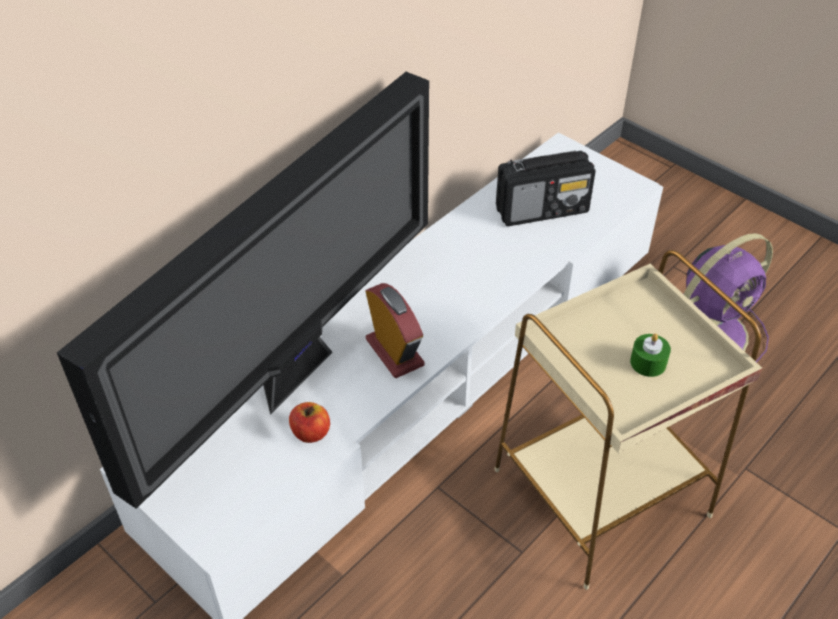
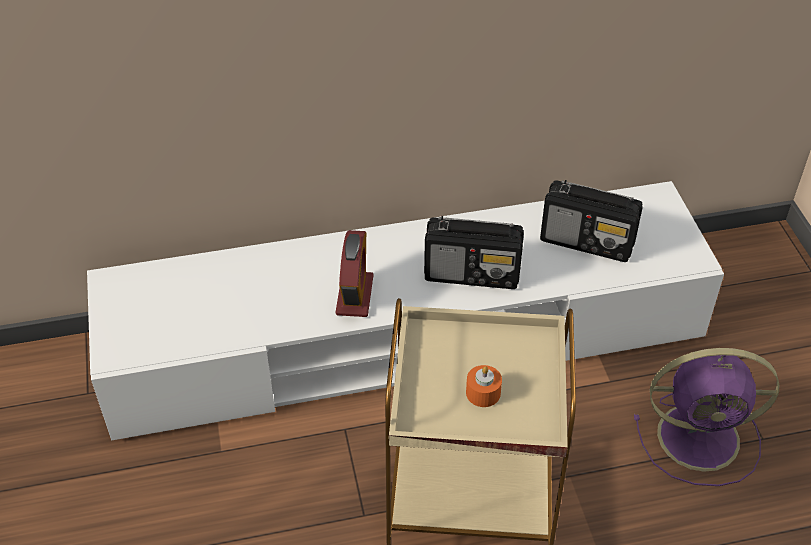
camera: 35 degrees right, 0 degrees up
television [57,72,429,509] -> none
apple [289,402,330,443] -> none
green candle [630,334,671,377] -> orange candle [466,365,502,407]
none -> radio [424,216,524,289]

